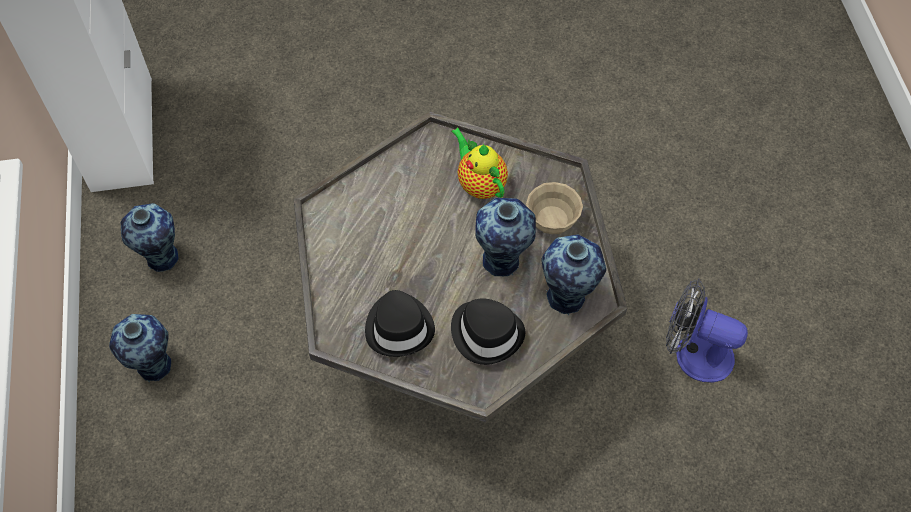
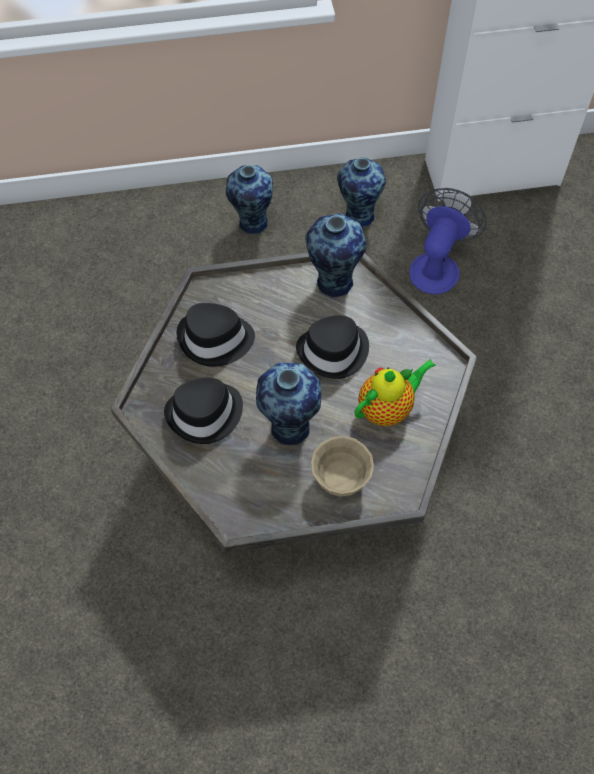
camera: 90 degrees right, 0 degrees up
vase [541,235,606,315] -> vase moved to [305,213,366,298]
fan [666,279,748,383] -> fan moved to [410,188,487,294]
none -> black hat [296,315,369,379]

